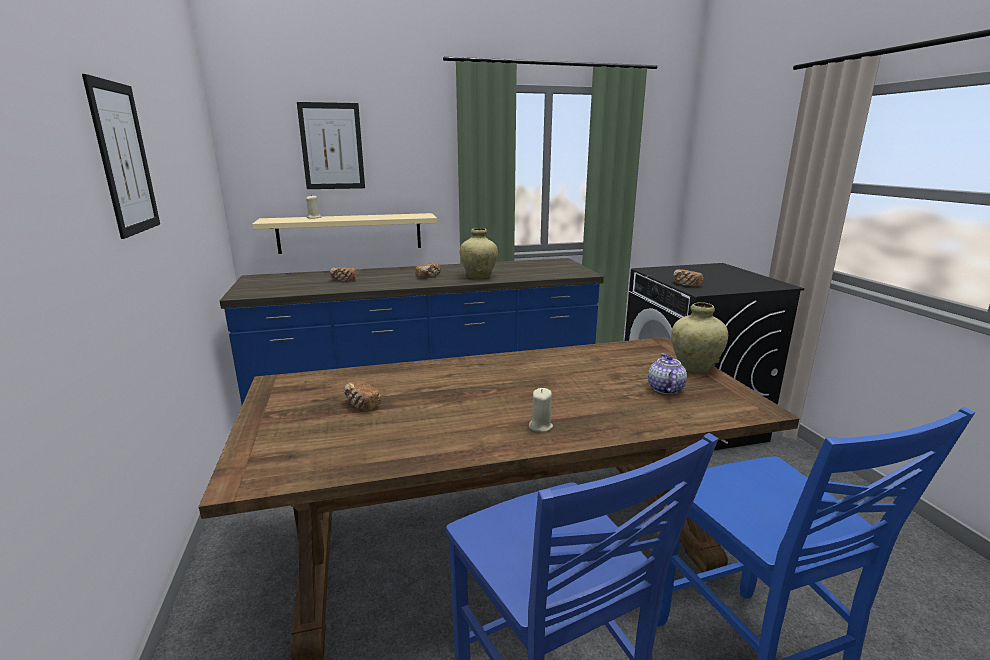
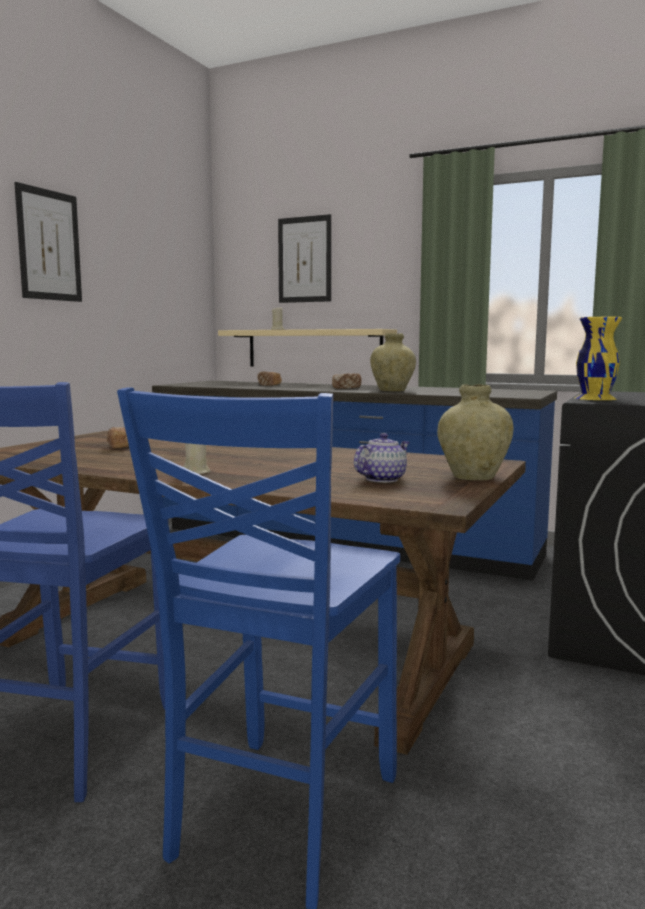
camera: 40 degrees right, 10 degrees down
bread [673,269,704,287] -> yellow vase [575,317,622,400]

